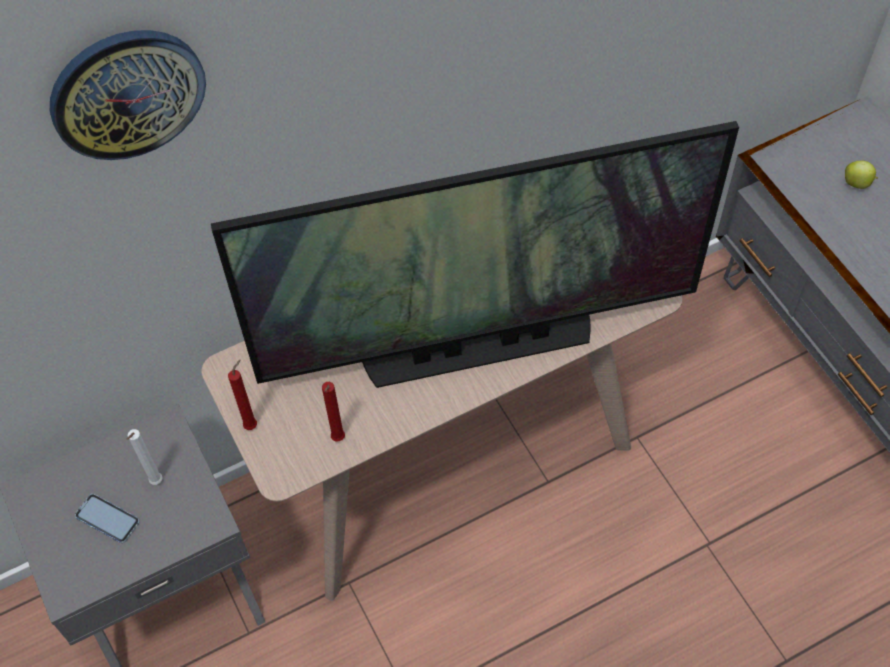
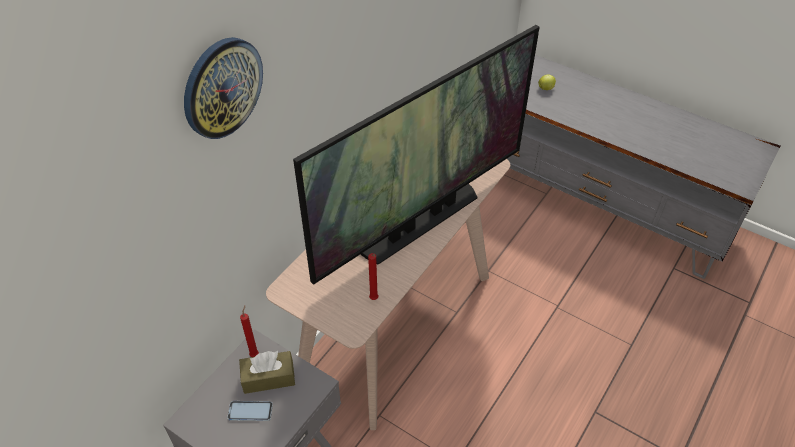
camera: 30 degrees left, 10 degrees down
white candle [126,429,163,485] -> brown tissue box [239,351,295,394]
red candle [228,360,257,430] -> red candle moved to [240,305,259,357]

